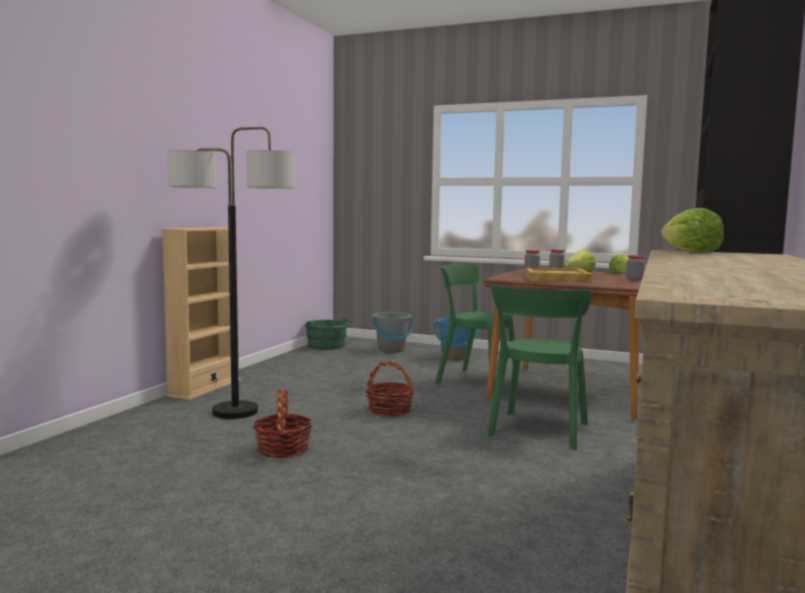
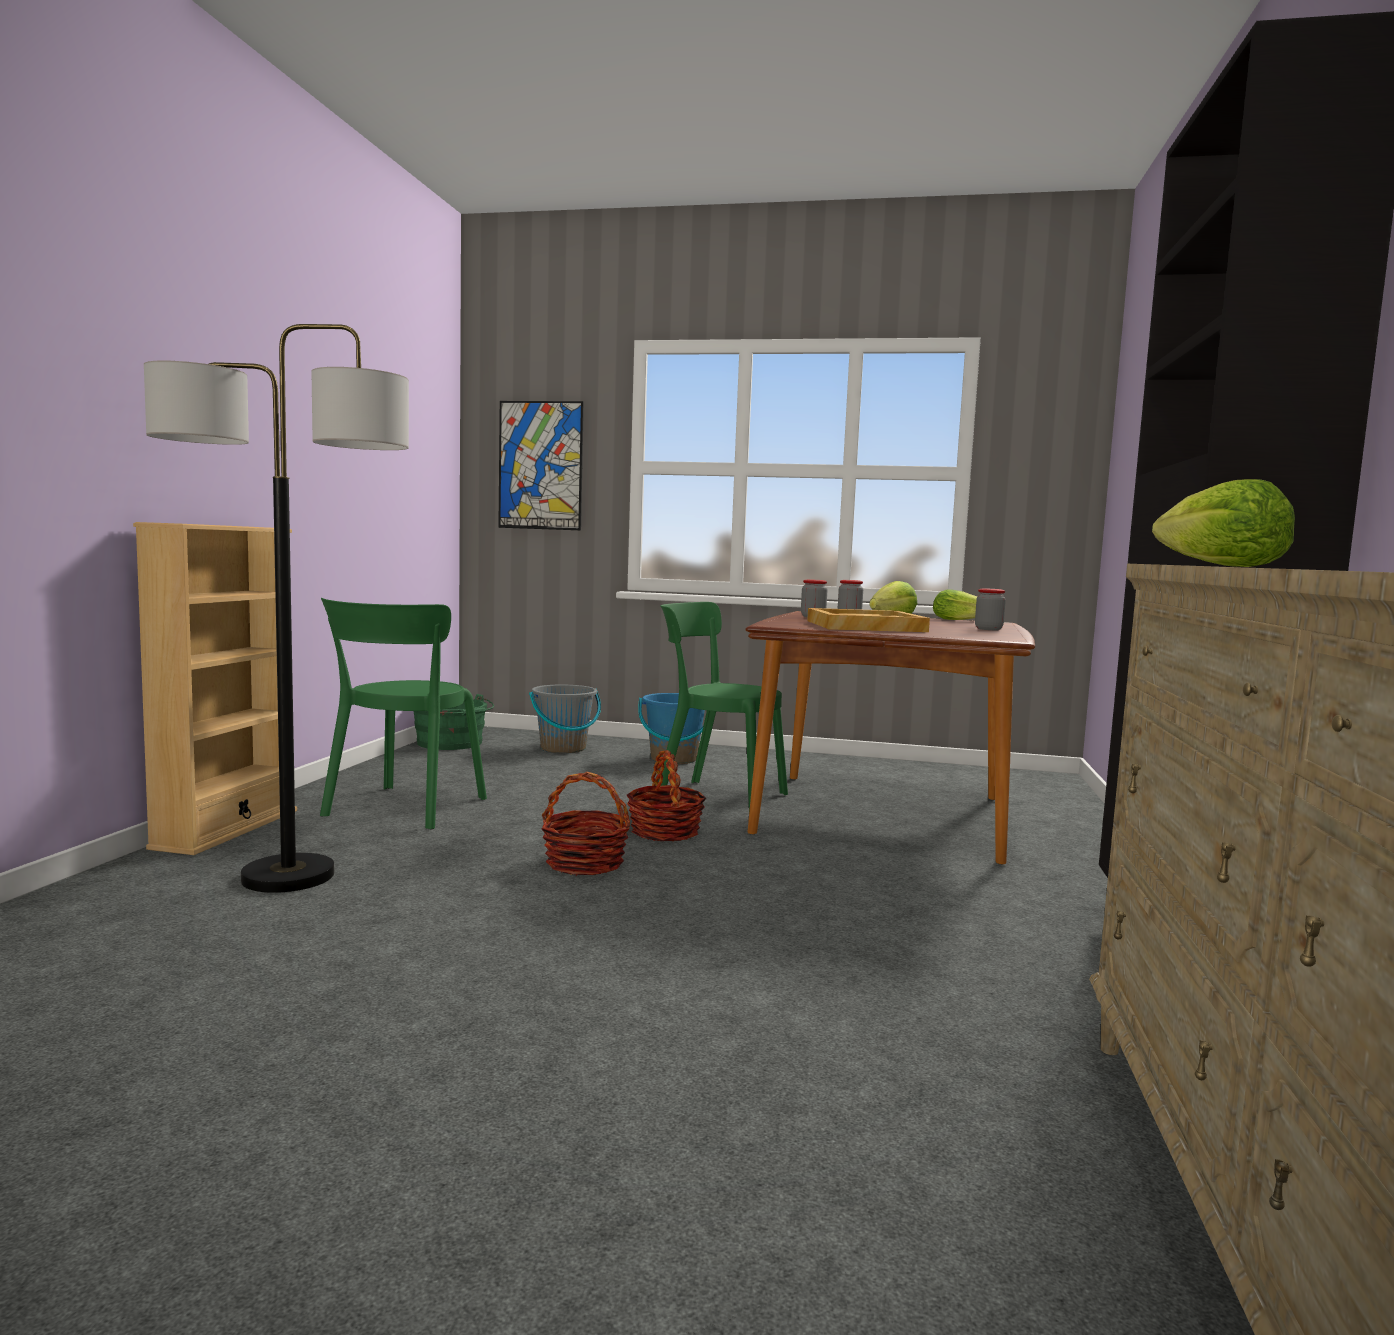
camera: 10 degrees left, 0 degrees up
basket [253,389,312,458] -> basket moved to [627,750,706,841]
green chair [487,284,592,450] -> green chair moved to [320,598,487,829]
none -> picture [498,401,584,530]

